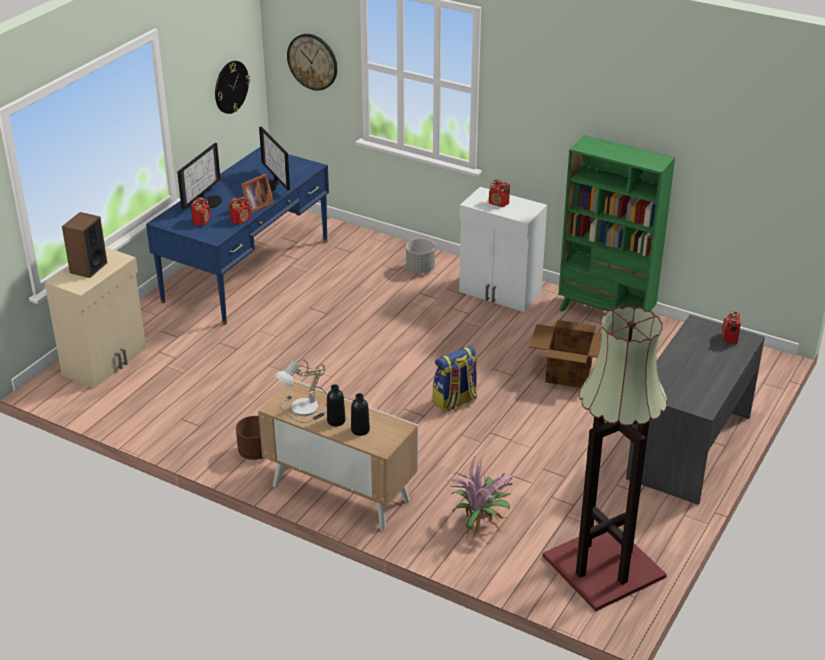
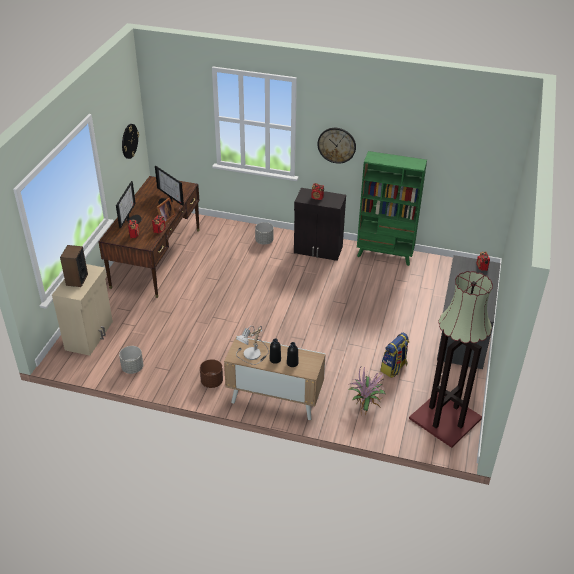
camera: 15 degrees left, 5 degrees up
blue desk [146,147,329,325] -> brown desk [98,176,200,298]
wall clock [287,34,337,91] -> wall clock moved to [317,128,356,164]
backpack [433,345,477,413] -> backpack moved to [381,333,409,378]
white cabinet [459,187,547,312] -> black cabinet [294,188,346,261]
cardboard box [529,320,602,388] -> none
none -> grey planter [119,346,143,374]

